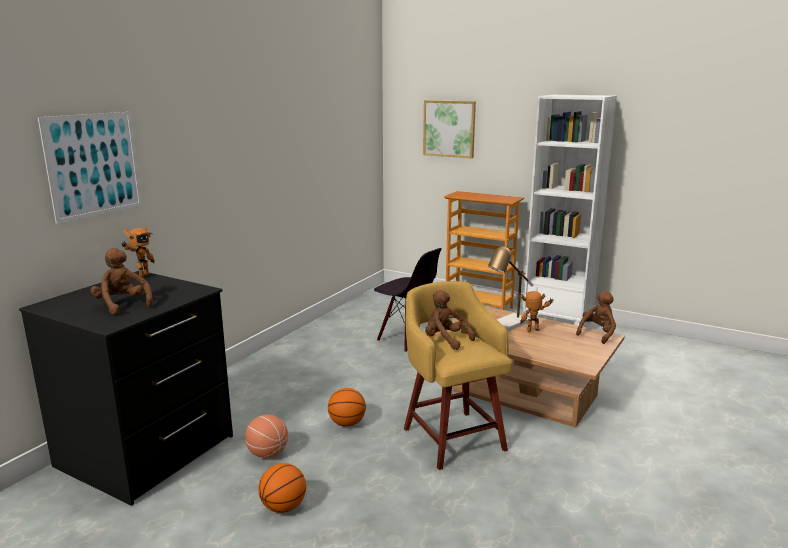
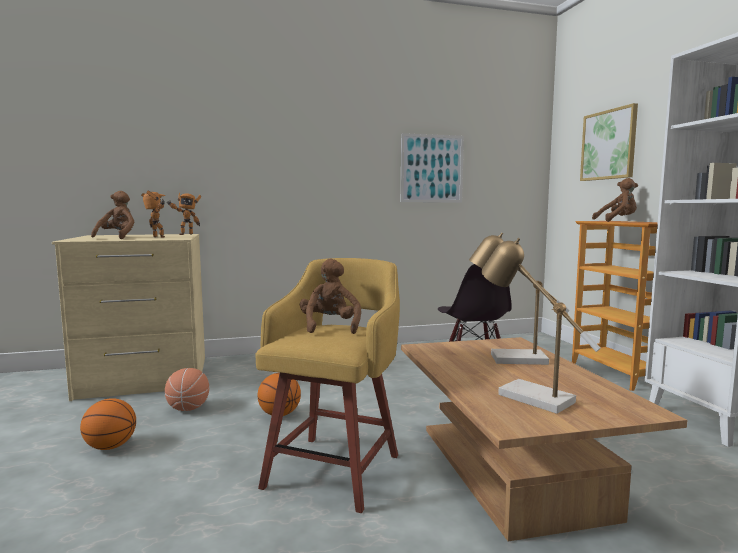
camera: 45 degrees right, 10 degrees down
black dresser [19,271,233,506] -> beige dresser [52,234,205,401]
picture [38,112,142,224] -> picture moved to [401,133,464,203]
toy robot [520,291,553,332] -> toy robot moved to [141,190,165,238]
brown plush toy [576,291,616,344] -> brown plush toy moved to [592,178,638,222]
none -> table lamp [481,238,601,414]

